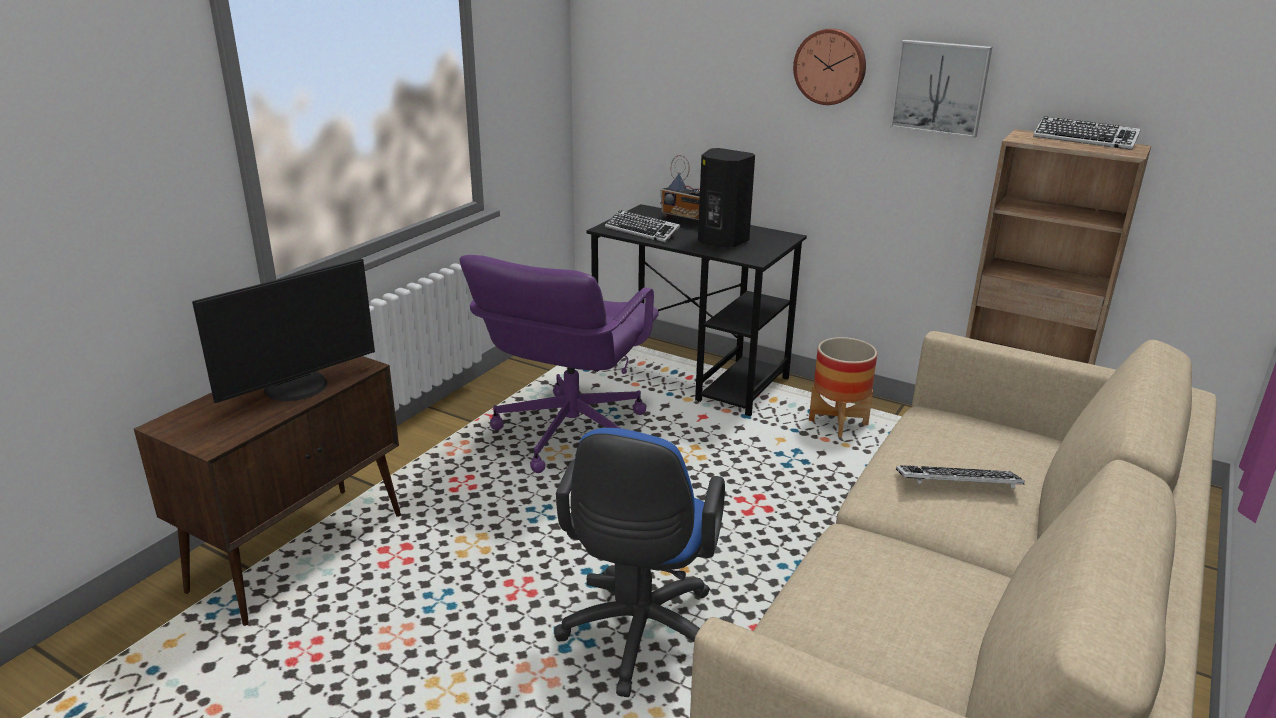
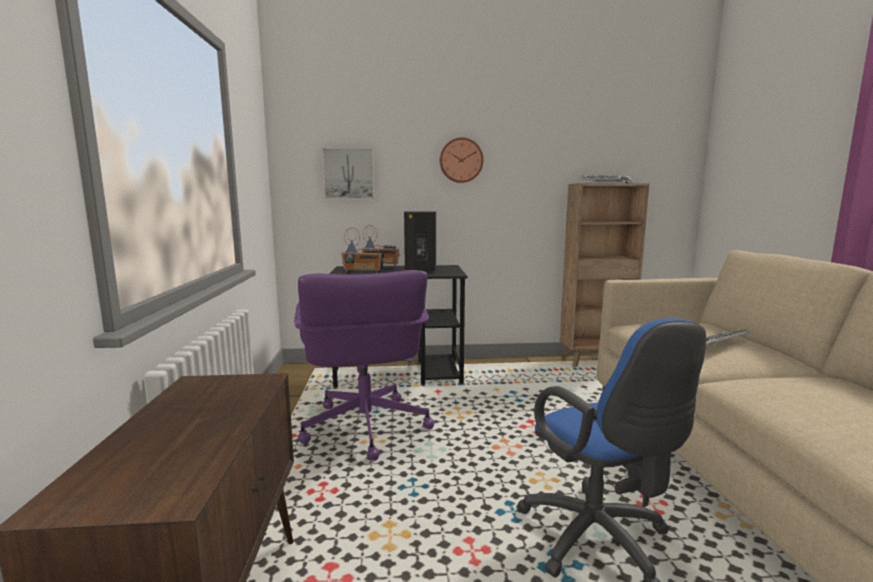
camera: 35 degrees left, 15 degrees down
monitor [192,259,375,403] -> none
keyboard [605,210,680,243] -> radio [341,228,384,273]
planter [809,337,877,437] -> none
picture [890,40,992,138] -> picture moved to [322,148,374,199]

